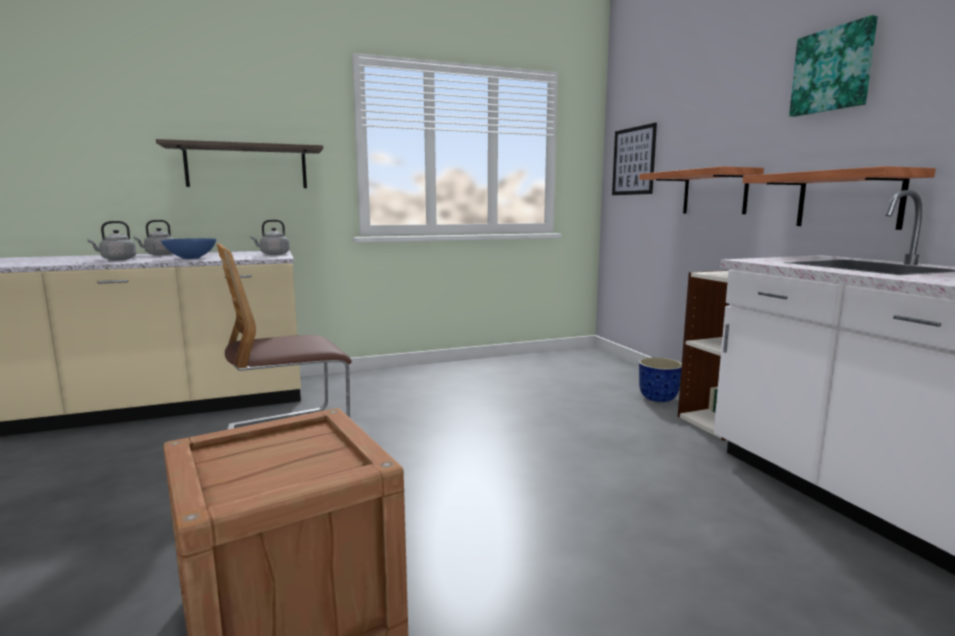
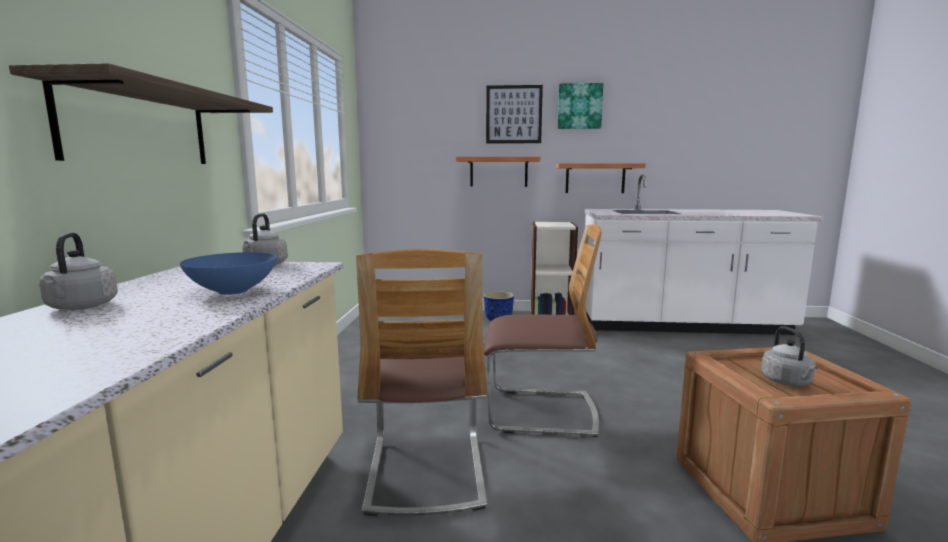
camera: 65 degrees left, 0 degrees up
grey kettle [87,221,137,260] -> grey kettle moved to [761,326,818,386]
picture [612,123,657,195] -> picture moved to [486,85,543,144]
none -> chair [484,225,602,437]

